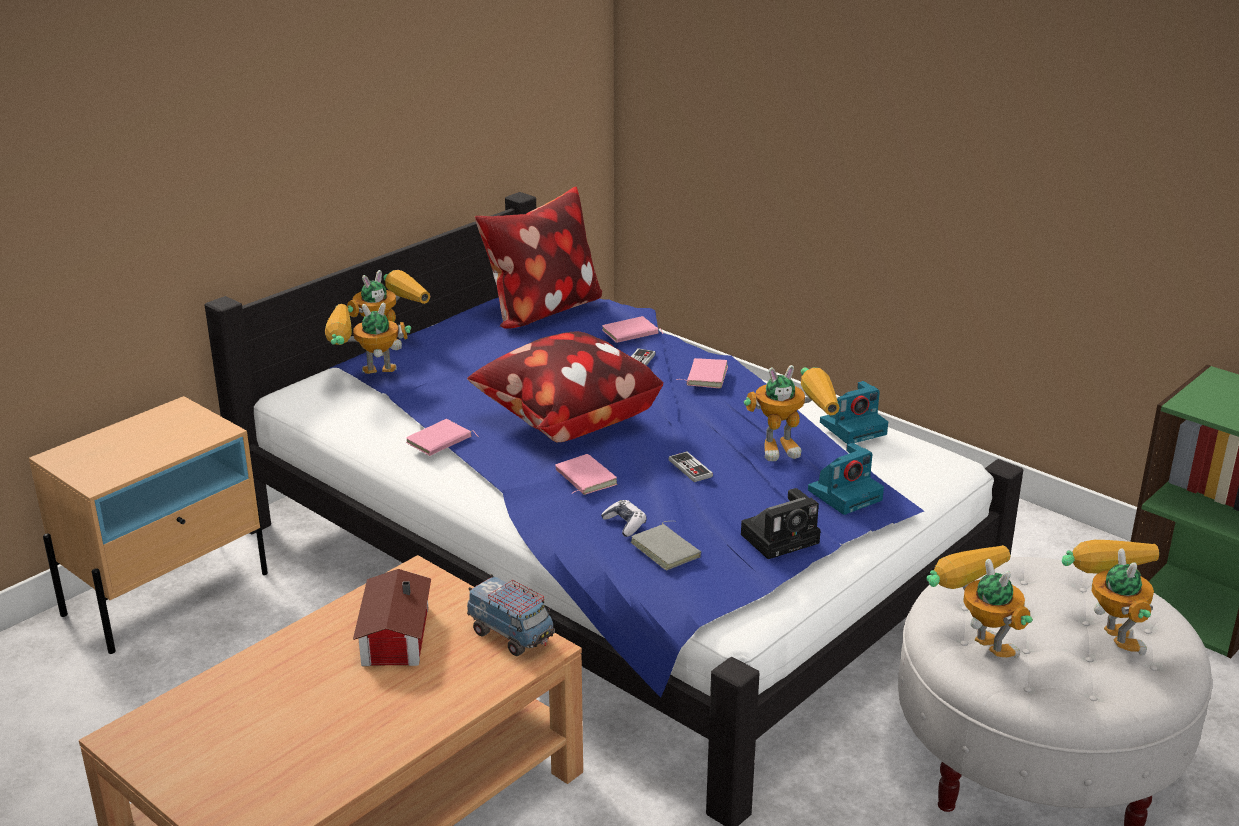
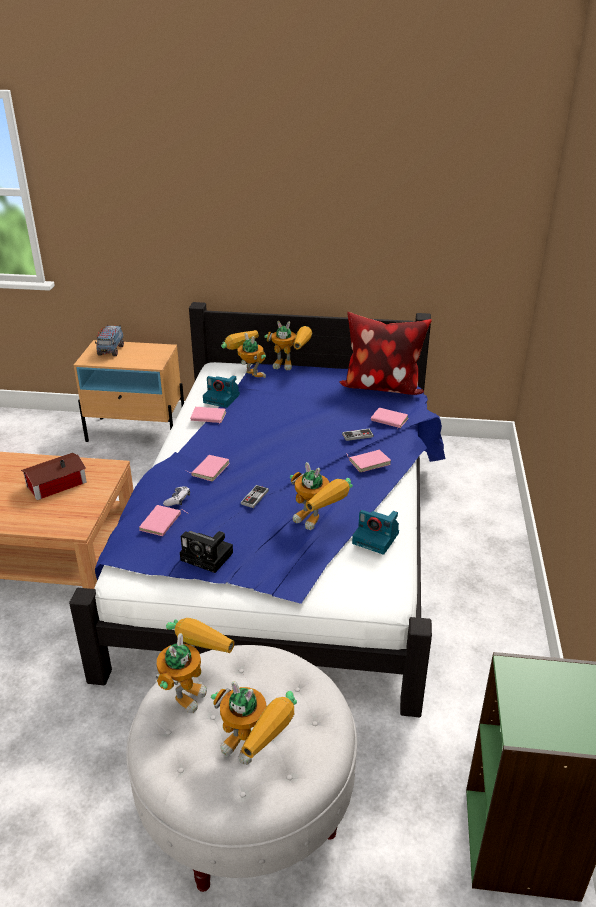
camera: 55 degrees right, 5 degrees up
toy truck [467,574,555,656] -> toy truck moved to [95,325,124,356]
pillow [468,332,663,442] -> none
grey book [631,521,701,571] -> pink book [139,505,187,536]
camera [808,443,884,515] -> camera moved to [203,376,240,408]
toy robot [1062,540,1159,656] -> toy robot turned 75 degrees clockwise [211,681,297,765]

